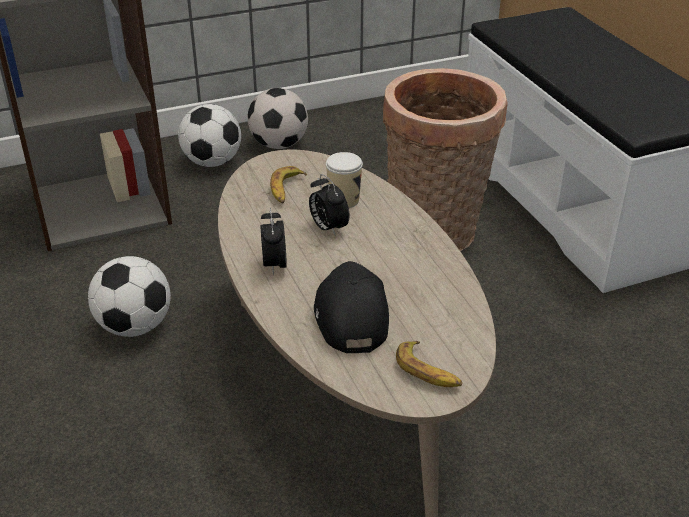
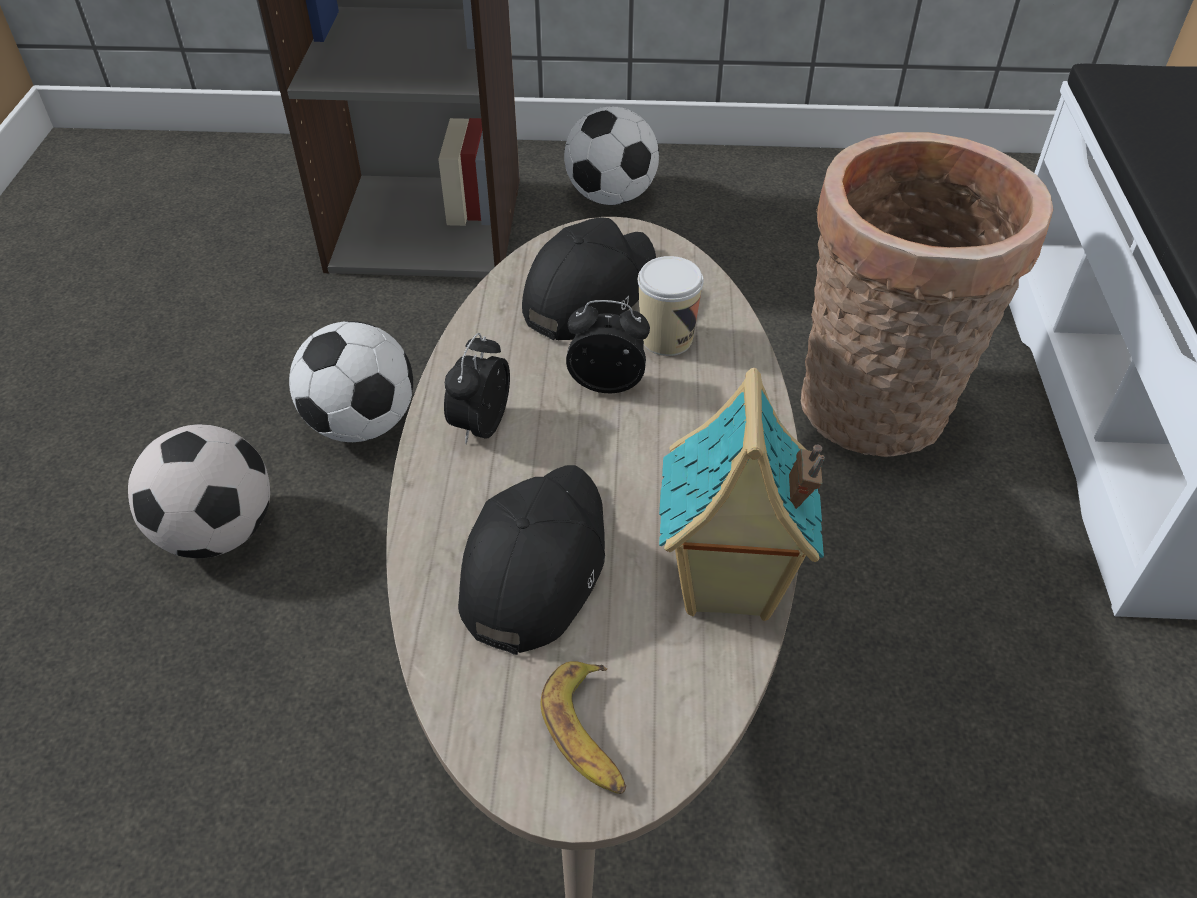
camera: 25 degrees right, 10 degrees up
football [247,88,308,149] -> football moved to [128,424,270,558]
banana [270,166,307,204] -> black cap [522,217,656,340]
alarm clock [309,174,349,237] -> alarm clock turned 105 degrees clockwise [566,300,650,393]
none -> toy house [659,368,825,621]

